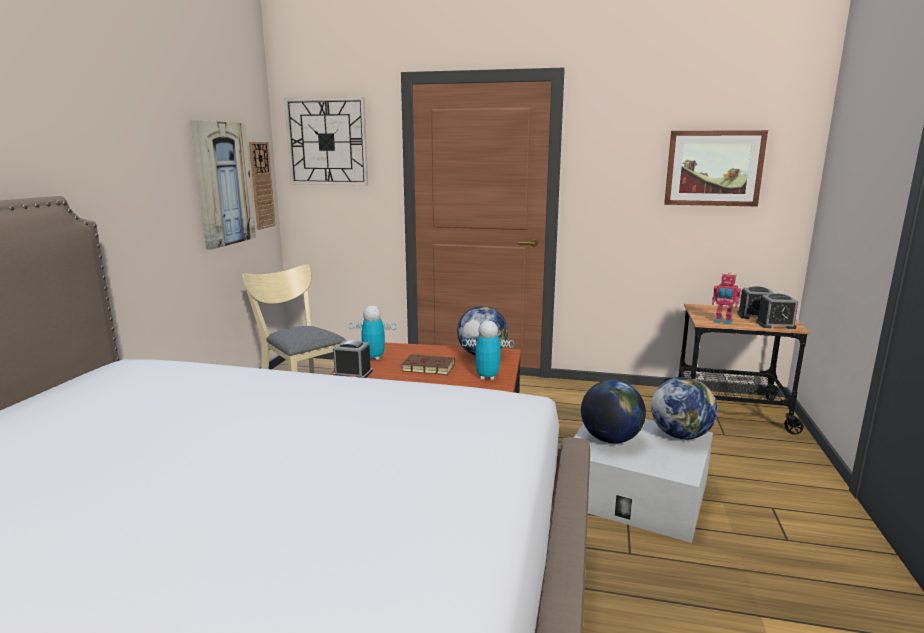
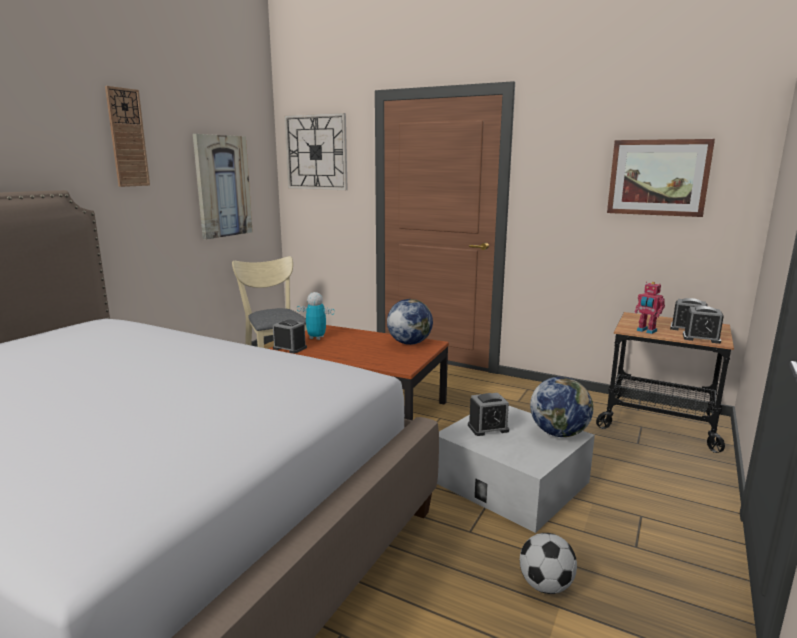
camera: 15 degrees right, 0 degrees up
wall clock [249,142,276,230] -> wall clock moved to [105,86,150,187]
brown book [398,354,455,375] -> none
toy robot [462,321,514,380] -> none
globe [581,380,646,443] -> alarm clock [468,393,509,436]
none -> football [520,533,577,594]

